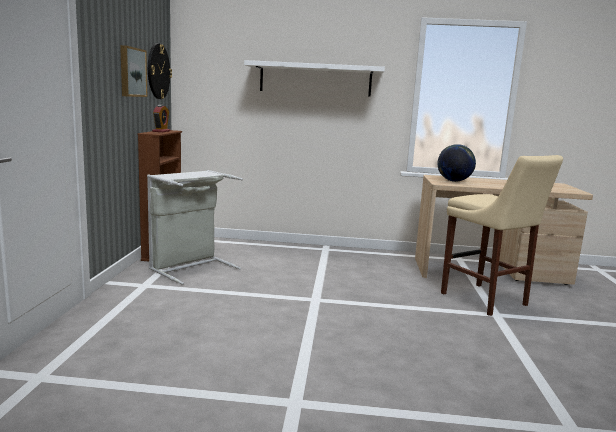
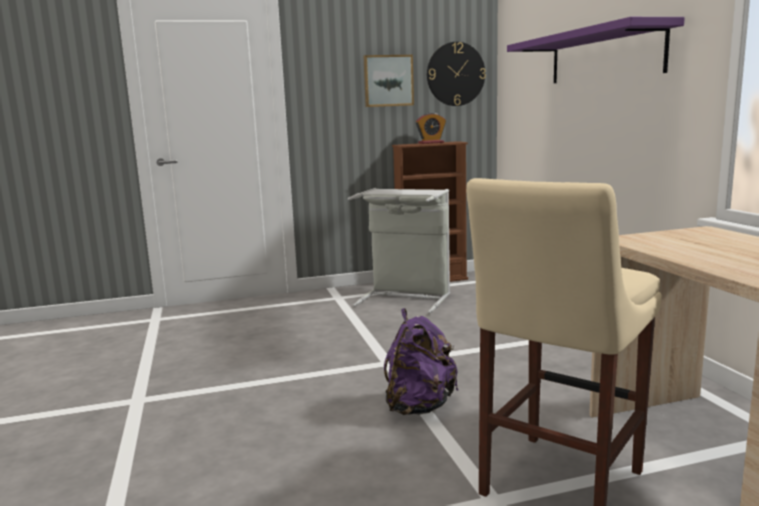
camera: 70 degrees right, 0 degrees up
white shelf [244,60,385,97] -> purple shelf [507,17,685,83]
globe [437,144,476,182] -> none
none -> purple backpack [384,308,458,415]

